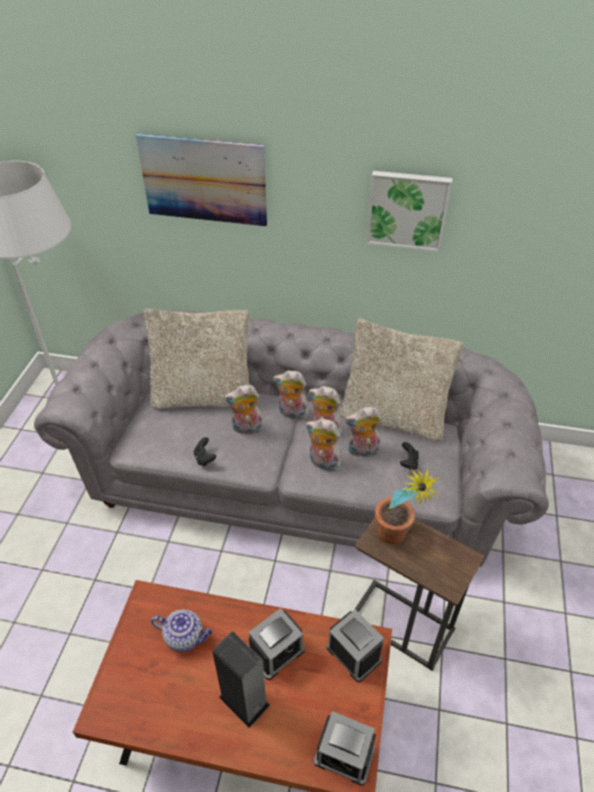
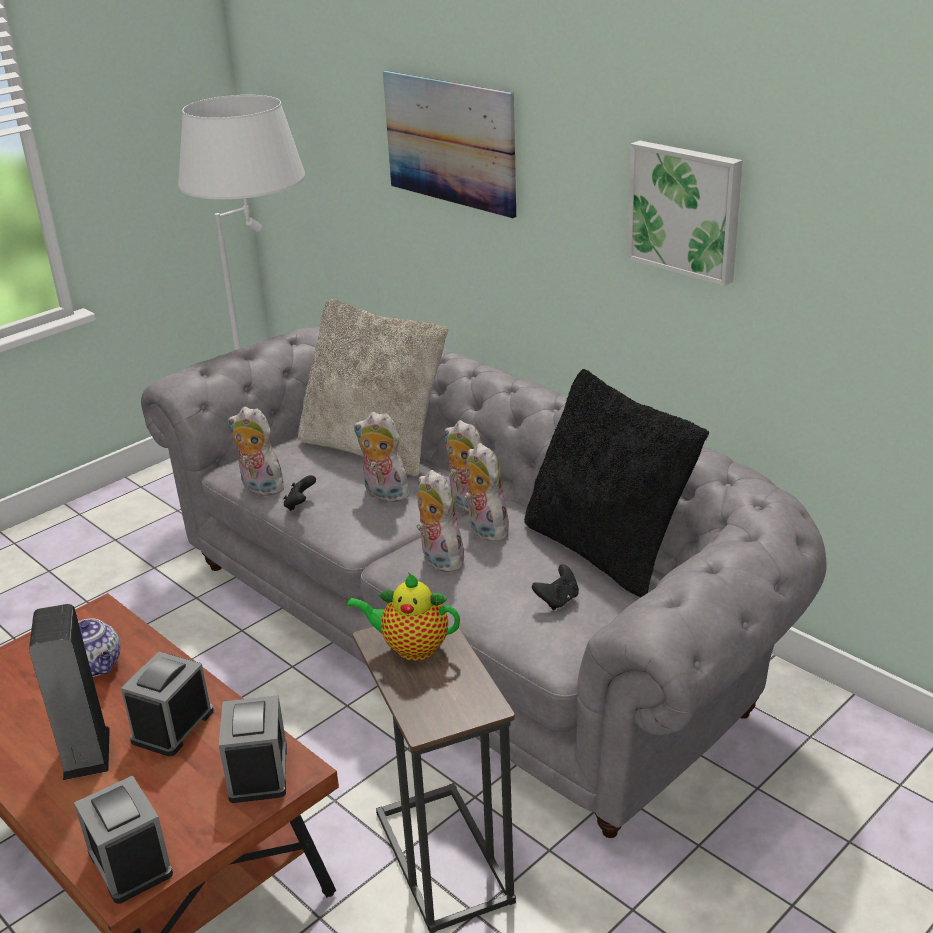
camera: 35 degrees right, 15 degrees down
alarm clock [249,608,305,680] -> alarm clock turned 120 degrees clockwise [121,651,214,756]
beige pillow [340,318,463,441] -> black pillow [524,369,709,597]
plush toy [344,407,381,457] -> plush toy moved to [228,407,287,496]
potted plant [375,467,441,545] -> teapot [346,572,460,661]

